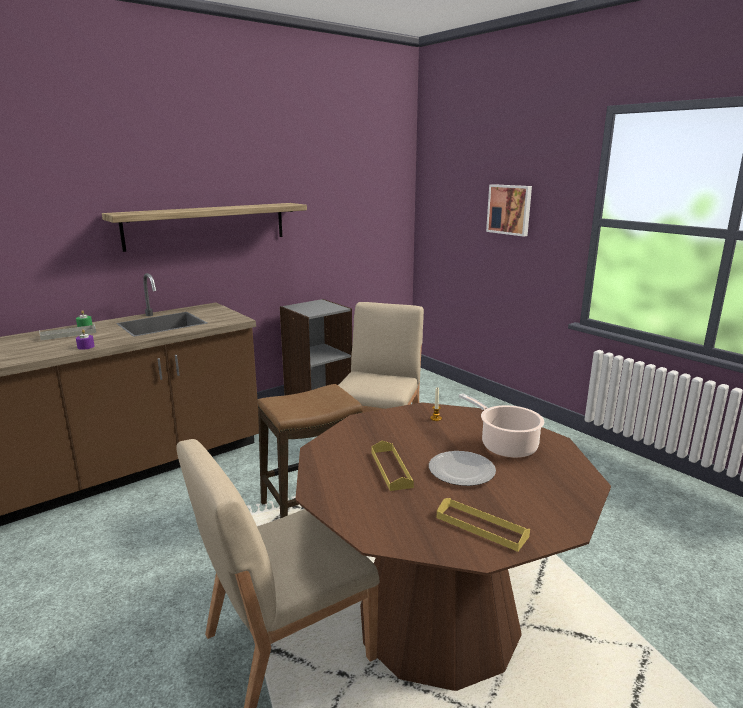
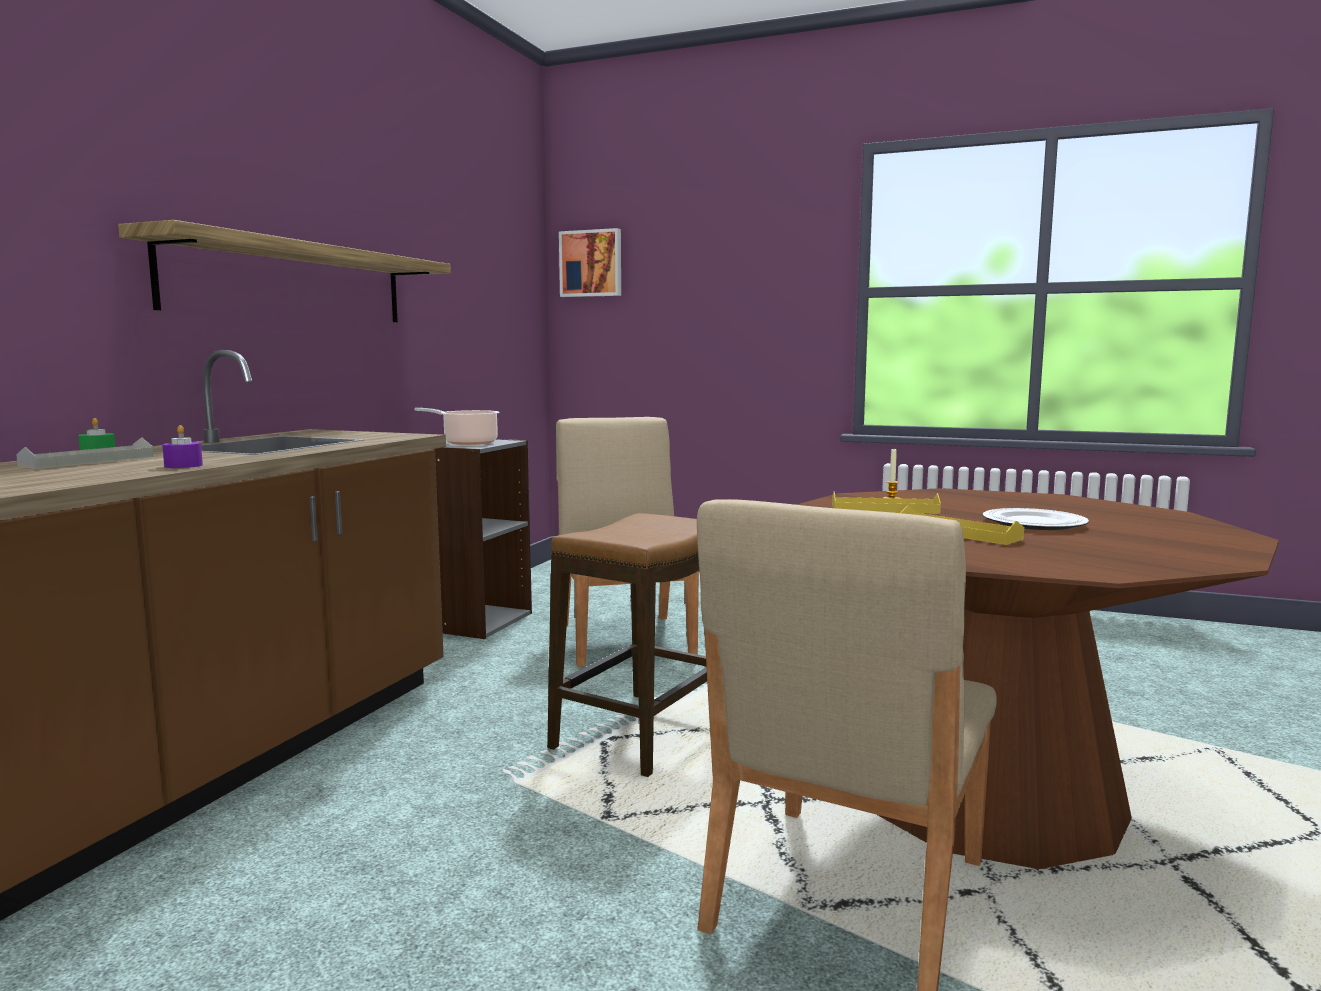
camera: 30 degrees left, 10 degrees down
yellow tray [437,498,530,552] -> yellow tray moved to [832,491,941,514]
cooking pot [459,393,544,458] -> cooking pot moved to [414,408,499,445]
picture [486,184,532,237] -> picture moved to [559,228,621,297]

